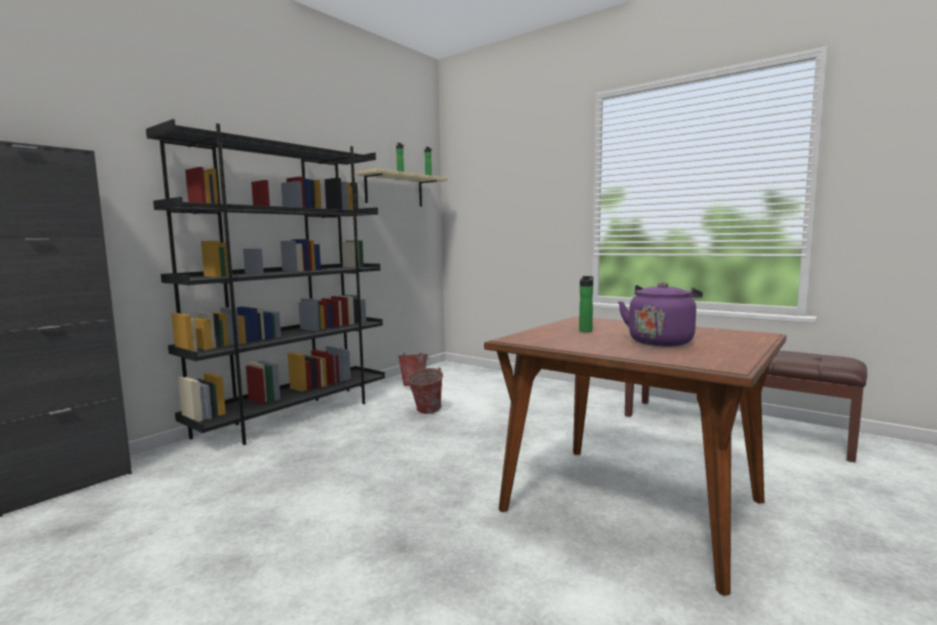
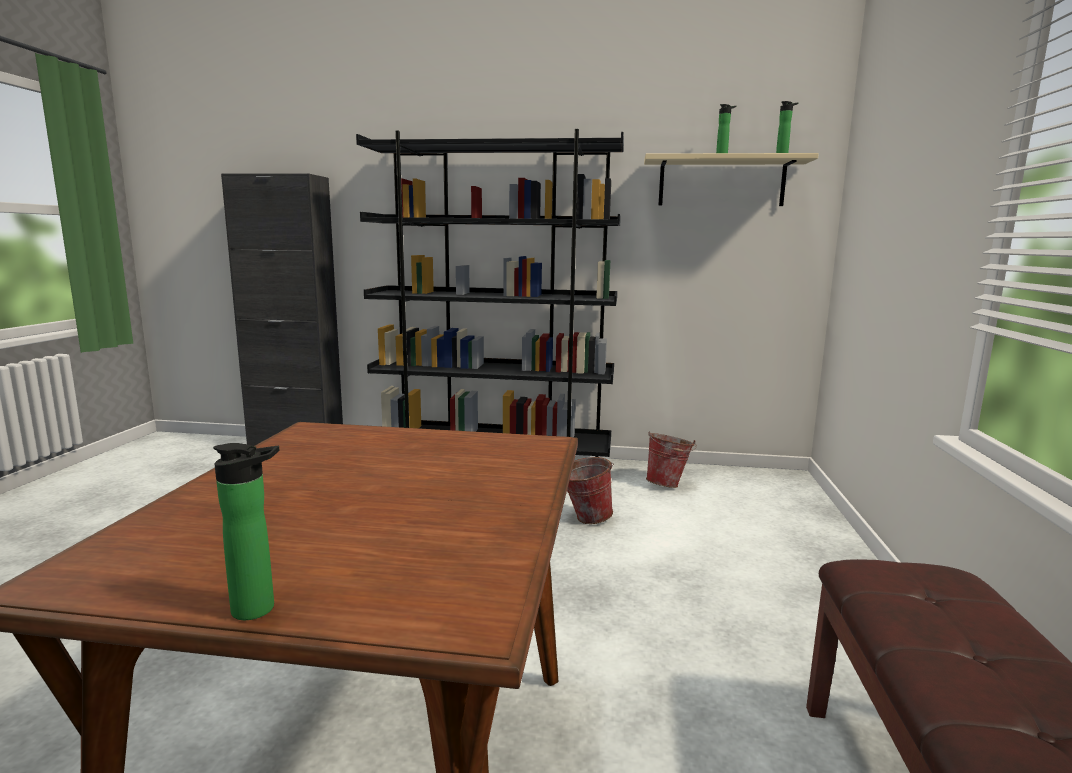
camera: 60 degrees right, 5 degrees up
bottle [579,276,594,332] -> bottle moved to [213,443,279,620]
purple kettle [618,282,703,347] -> none

